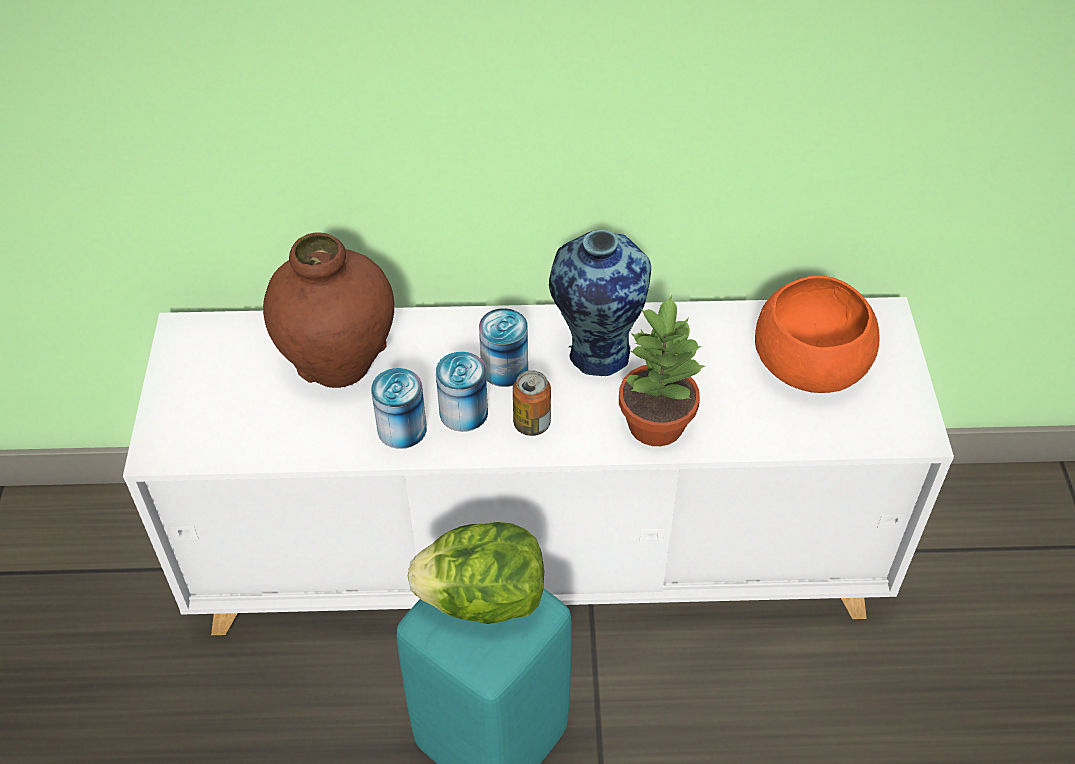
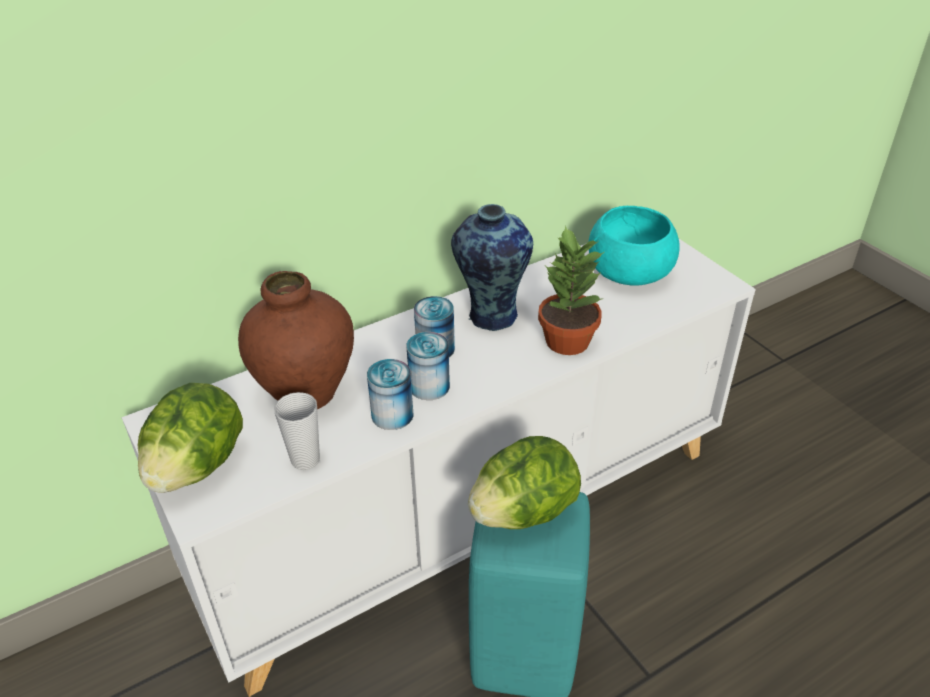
camera: 30 degrees left, 10 degrees down
can [513,370,551,436] -> none
orange bowl [755,275,880,393] -> turquoise bowl [589,206,680,286]
none -> lettuce [138,383,243,492]
none -> cup [274,392,320,470]

